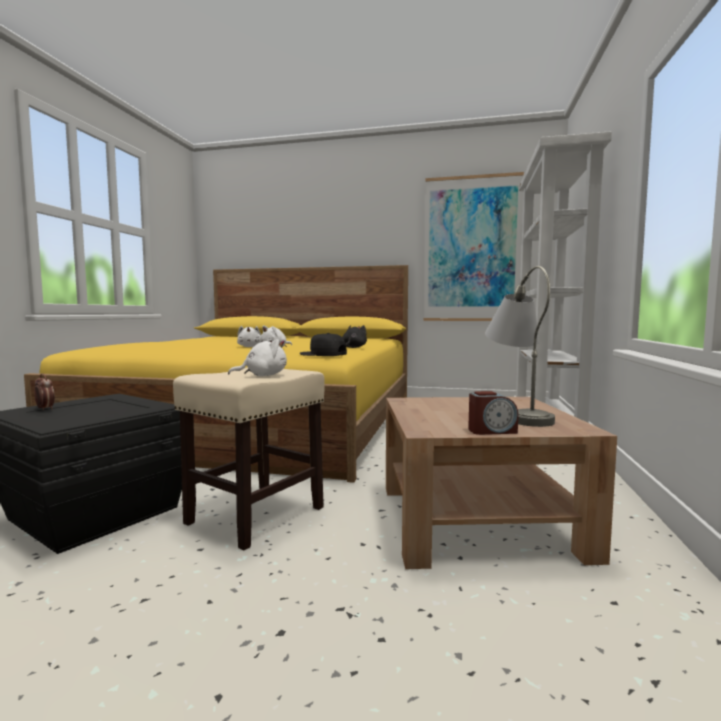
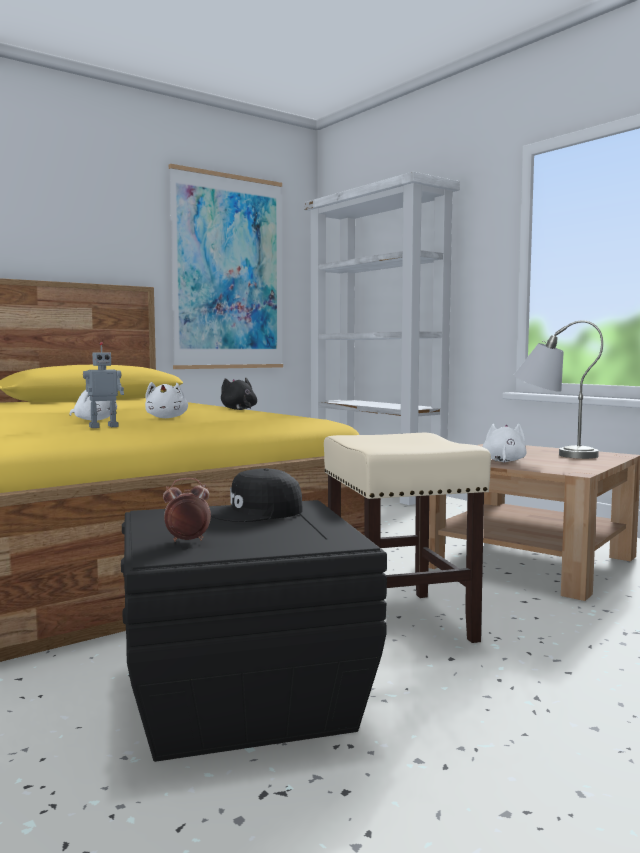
camera: 50 degrees left, 0 degrees up
white plush toy [228,338,287,376] -> white plush toy moved to [483,424,527,463]
black cap [299,333,347,356] -> black cap moved to [210,468,303,522]
alarm clock [468,391,518,435] -> none
none -> toy robot [83,342,124,428]

